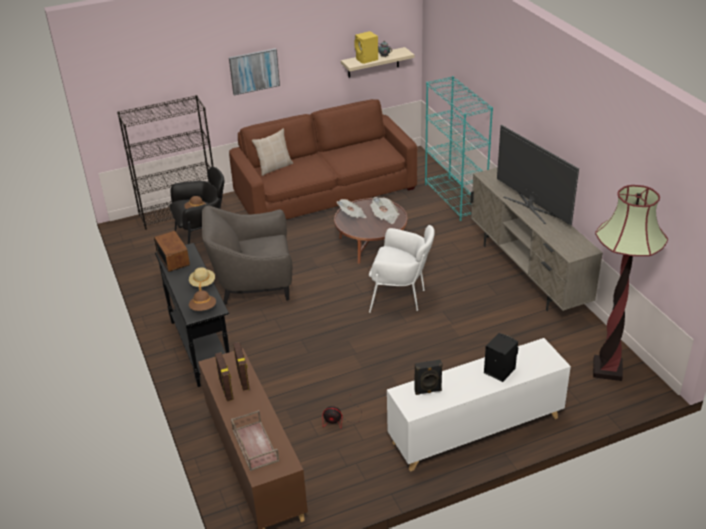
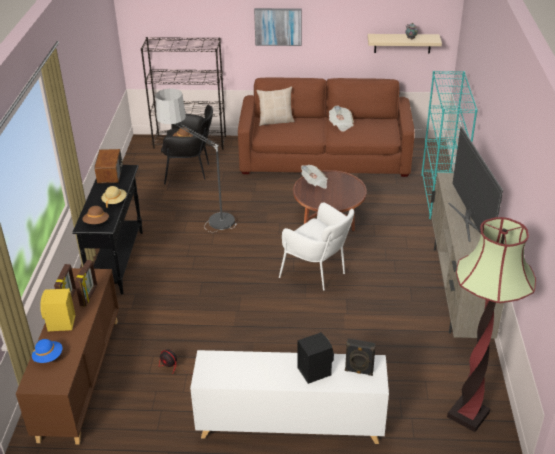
camera: 25 degrees right, 0 degrees up
grey armchair [202,206,292,305] -> floor lamp [155,89,237,232]
brown tray [231,410,279,471] -> blue hat [32,339,62,363]
yellow speaker [354,31,378,64] -> yellow speaker moved to [40,289,76,331]
newspaper [370,197,400,224] -> newspaper moved to [329,106,354,132]
black speaker [415,359,443,395] -> black speaker moved to [345,339,376,376]

